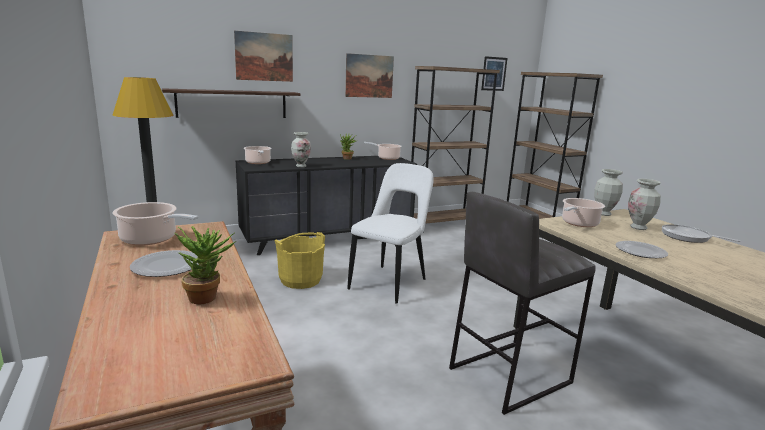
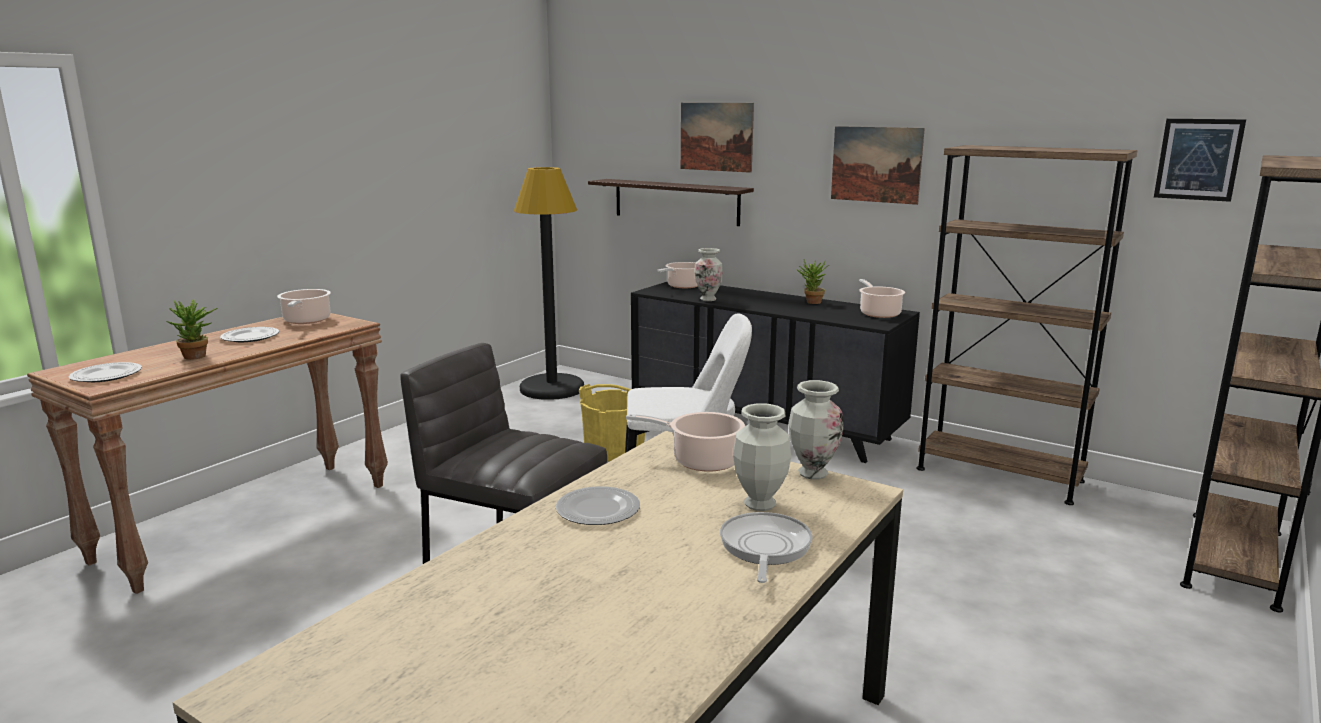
camera: 60 degrees right, 0 degrees up
none -> plate [69,362,142,382]

